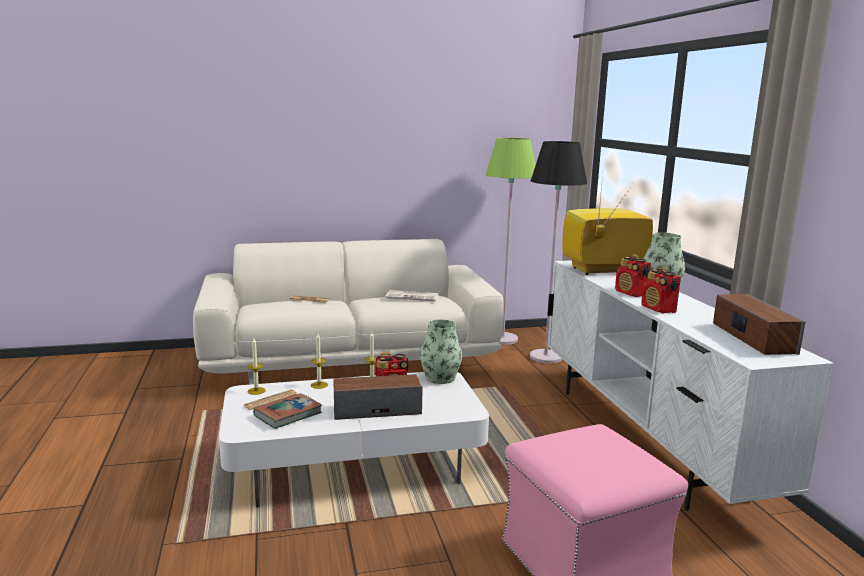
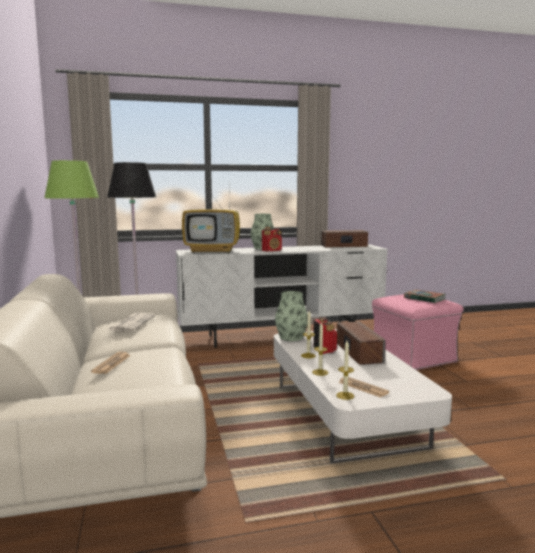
camera: 90 degrees left, 5 degrees down
book [253,393,322,429] -> book moved to [404,290,445,303]
television [562,175,653,275] -> television turned 75 degrees counterclockwise [182,186,240,253]
radio [641,267,681,313] -> none

